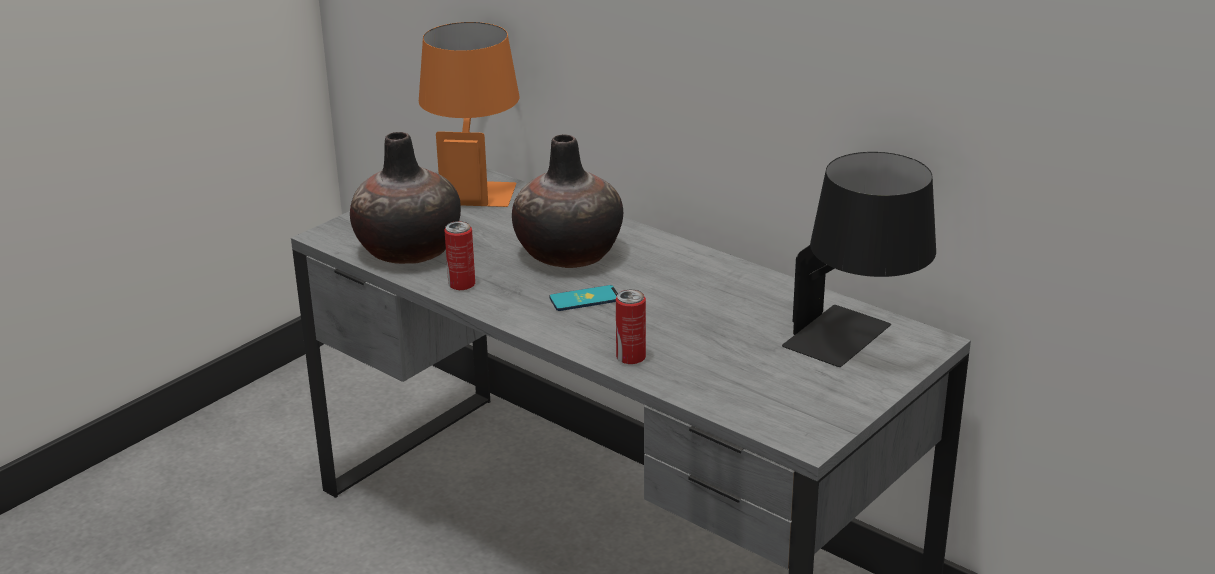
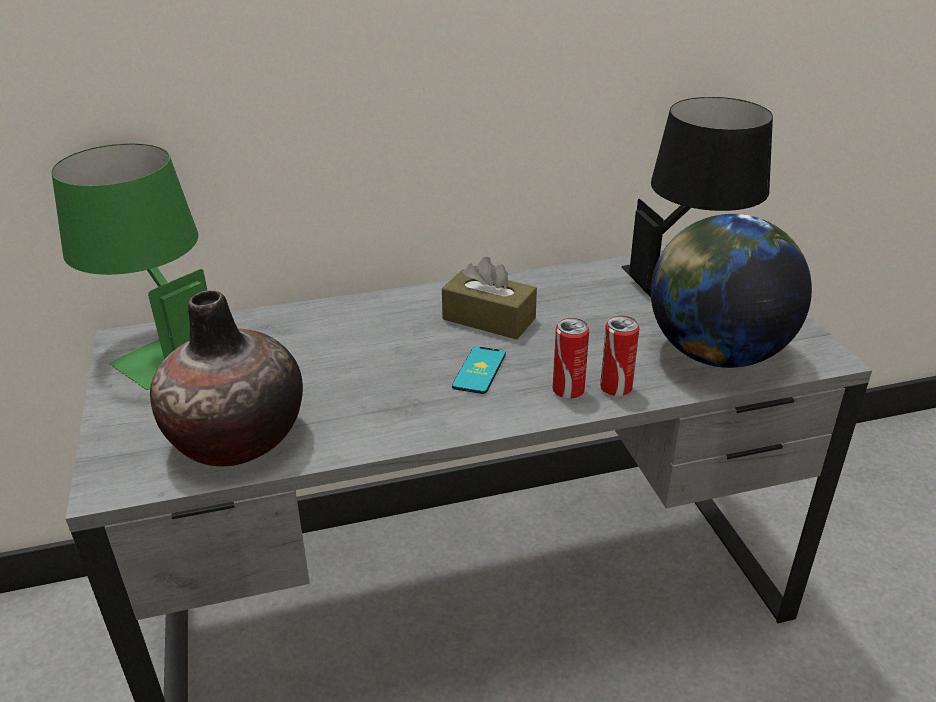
camera: 55 degrees left, 5 degrees up
orange table lamp [419,22,519,207] -> green table lamp [51,143,207,390]
can [444,221,475,290] -> can moved to [553,318,589,399]
vase [512,134,623,268] -> none
none -> brown tissue box [442,257,537,339]
none -> globe [651,214,812,368]

